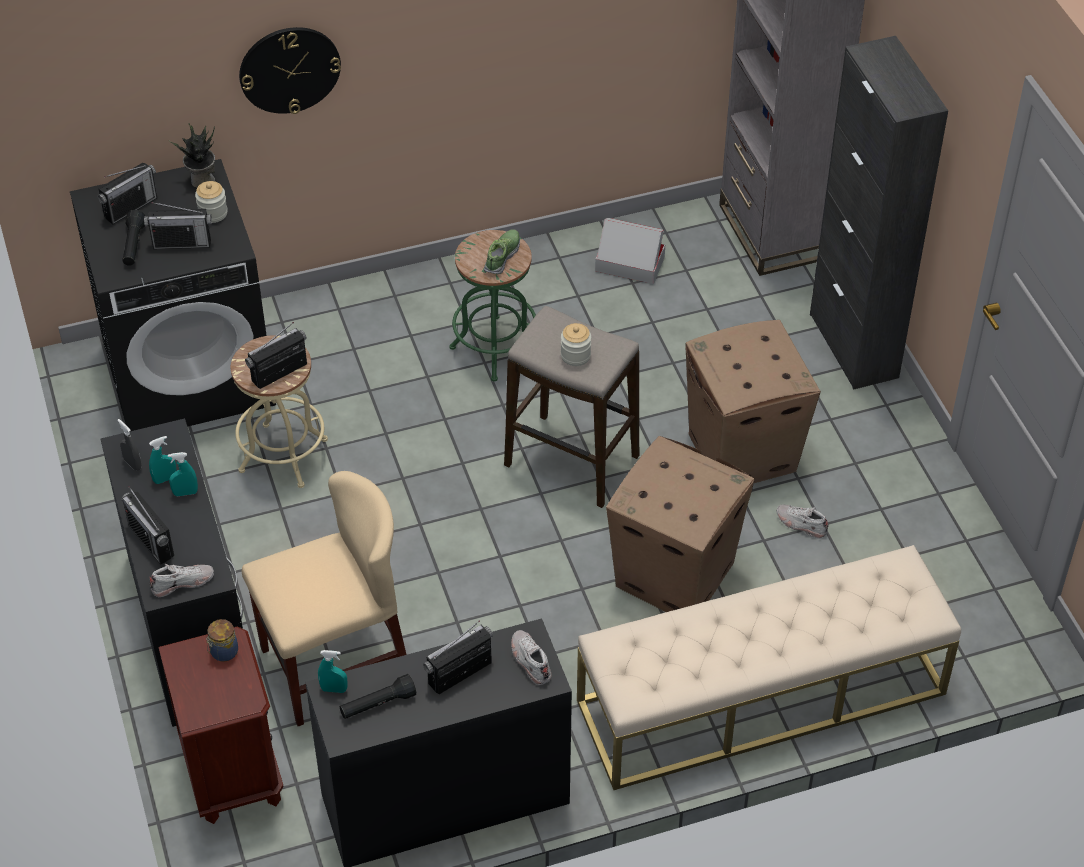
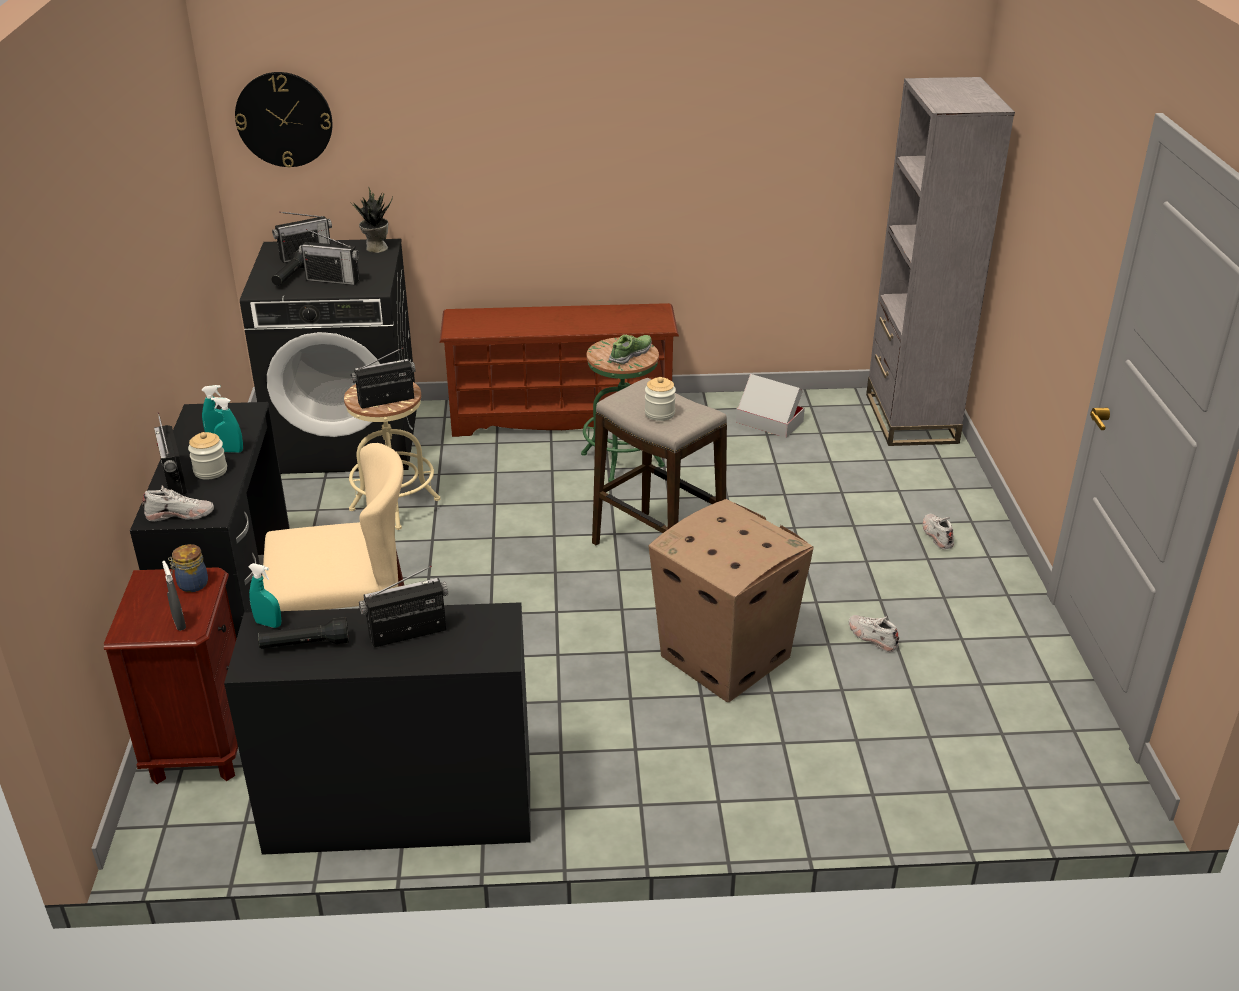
camera: 15 degrees right, 15 degrees down
grey spray bottle [117,419,141,471] -> grey spray bottle moved to [162,561,186,631]
jar [195,181,228,223] -> jar moved to [188,432,227,480]
wall clock [239,27,341,114] -> wall clock moved to [235,72,332,167]
white shoe [511,630,552,685] -> white shoe moved to [923,514,954,549]
beige bench [577,545,961,790] -> none
cardboard box [685,320,821,483] -> none
black cabinet [810,36,948,390] -> none
none -> brown shoe rack [439,303,679,437]

